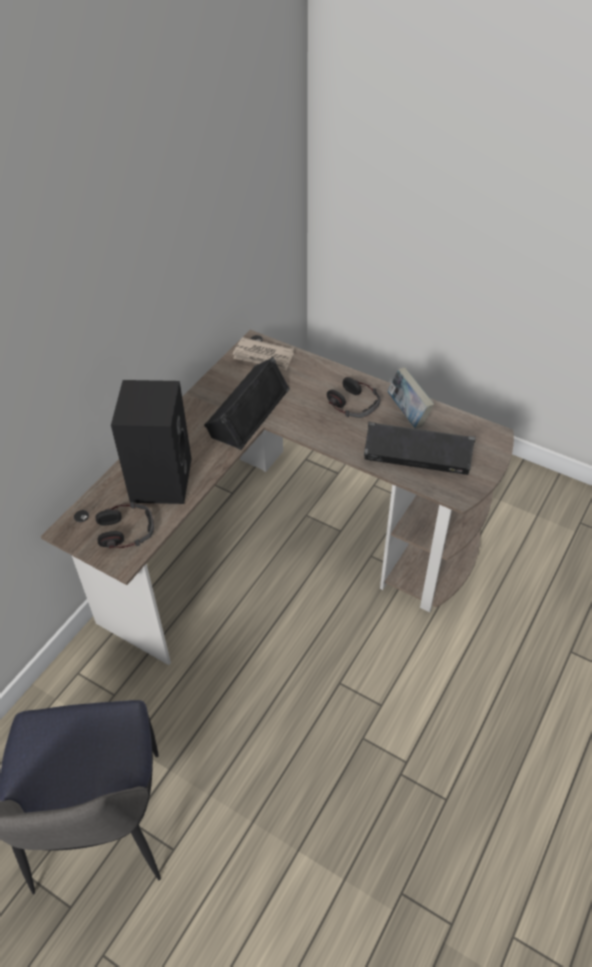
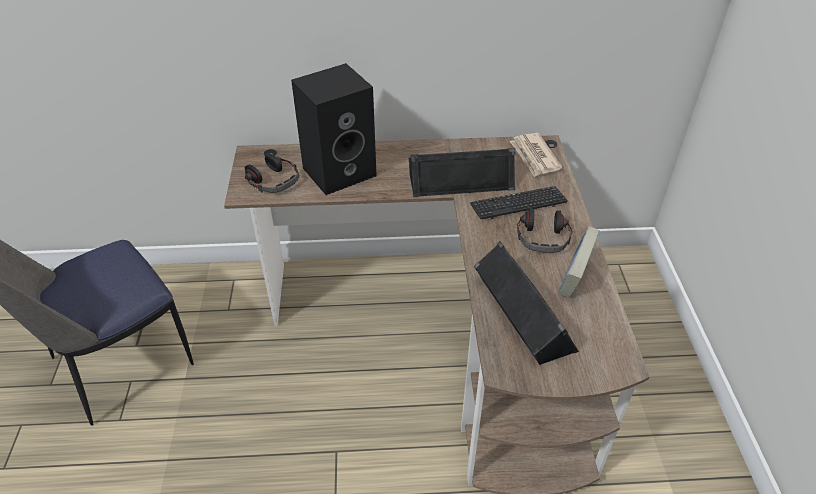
camera: 55 degrees right, 5 degrees down
none -> keyboard [470,186,568,219]

